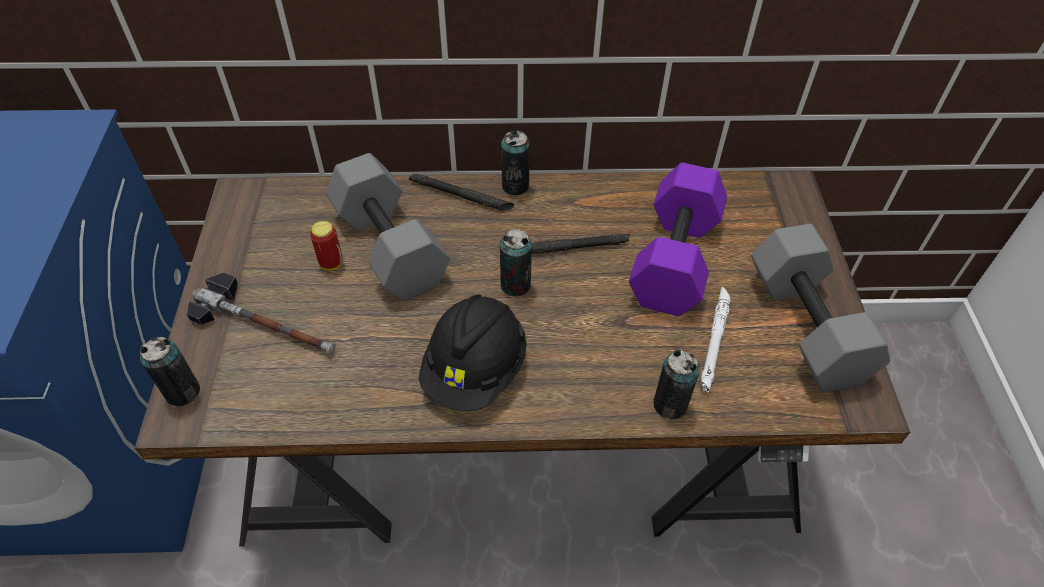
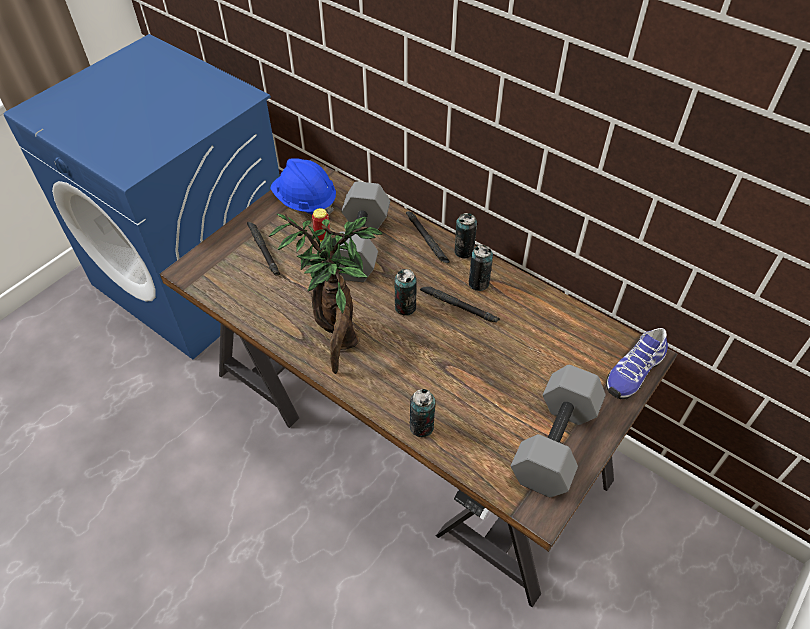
camera: 40 degrees right, 0 degrees up
can [140,337,200,406] -> can moved to [469,245,493,291]
hammer [187,272,336,355] -> black flashlight [247,222,280,276]
black hard hat [418,294,527,411] -> potted plant [268,213,382,374]
purple dumbbell [629,163,727,316] -> none
white flashlight [701,287,731,393] -> none
none -> blue hard hat [270,158,336,215]
none -> shoe [606,328,668,399]

